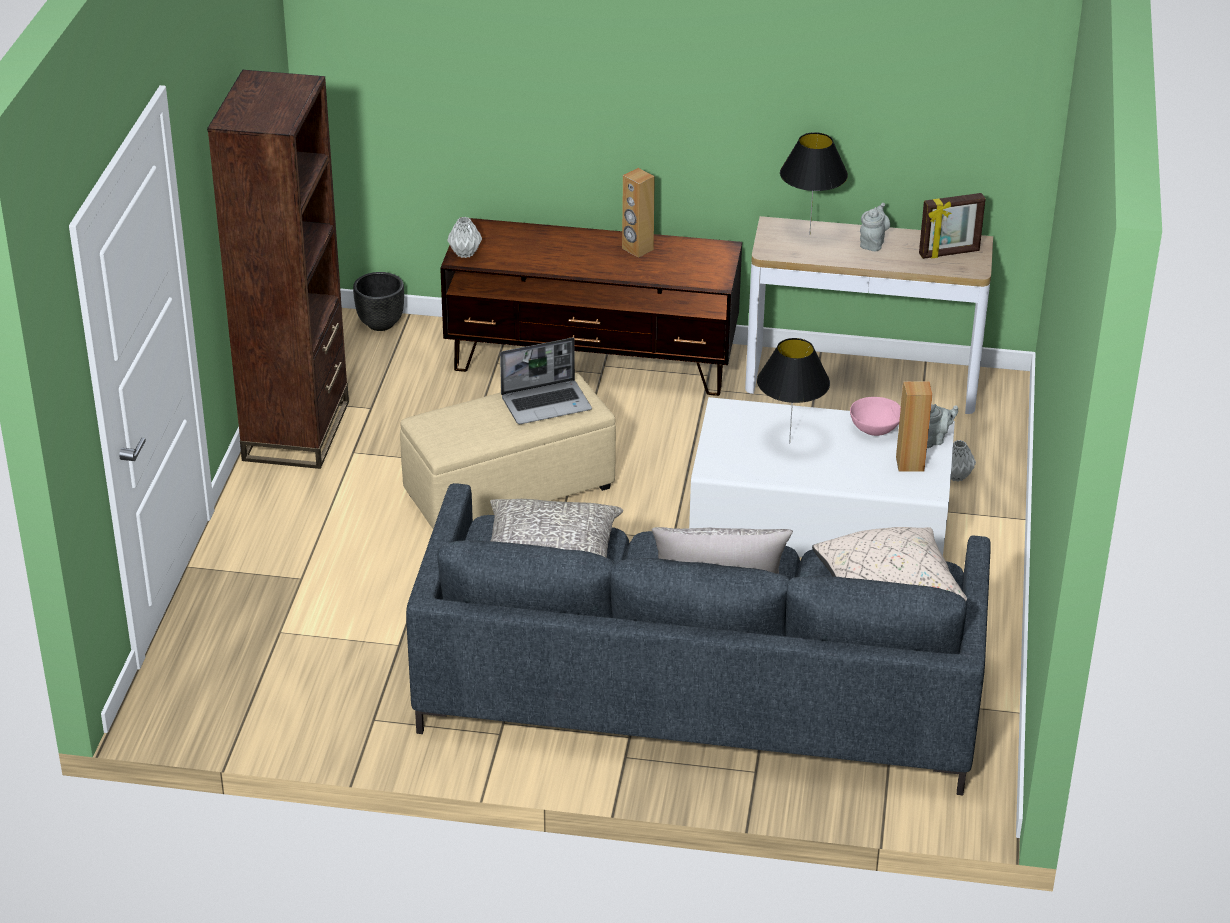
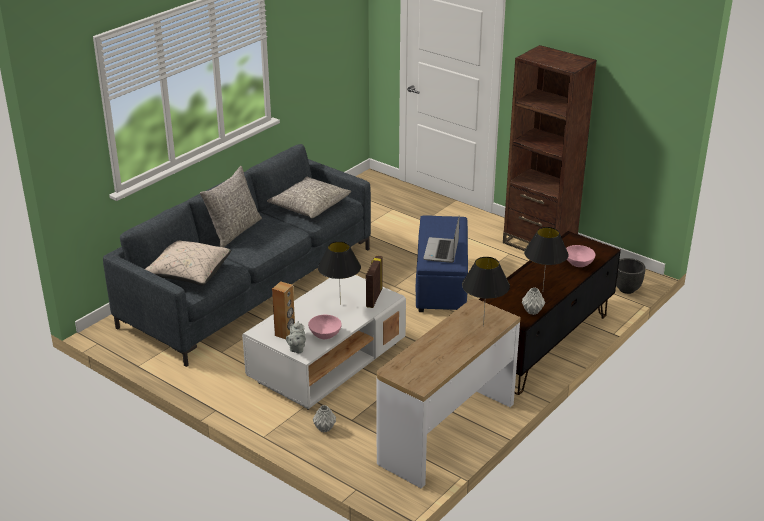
camera: 120 degrees right, 5 degrees down
beige ottoman [400,373,616,529] -> blue ottoman [416,216,468,312]
grey vase [447,217,482,258] -> grey vase moved to [522,287,545,315]
brown speaker [622,168,655,258] -> black table lamp [524,227,569,288]
grey teapot [860,203,890,251] -> none
picture frame [919,193,986,259] -> picture frame moved to [366,256,383,308]
none -> pink bowl [566,245,595,267]

